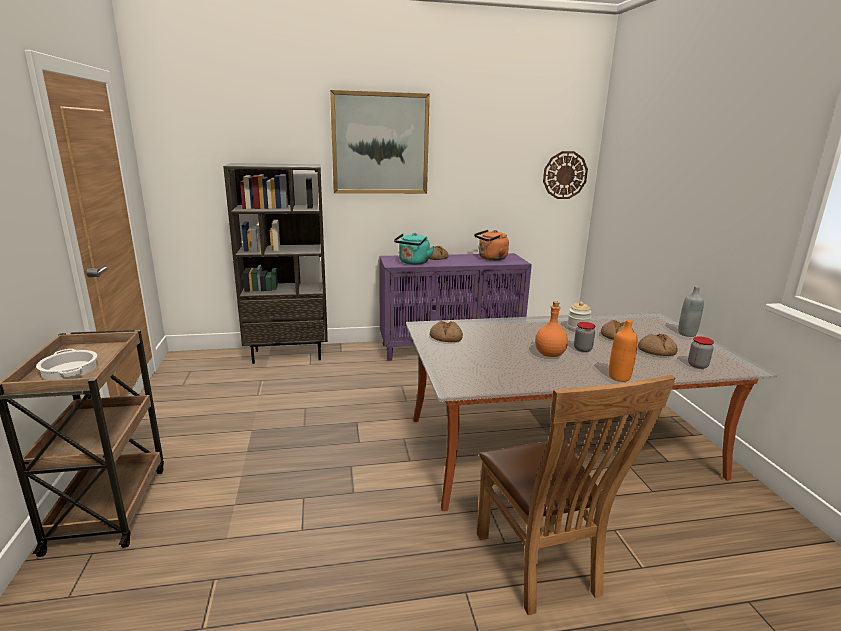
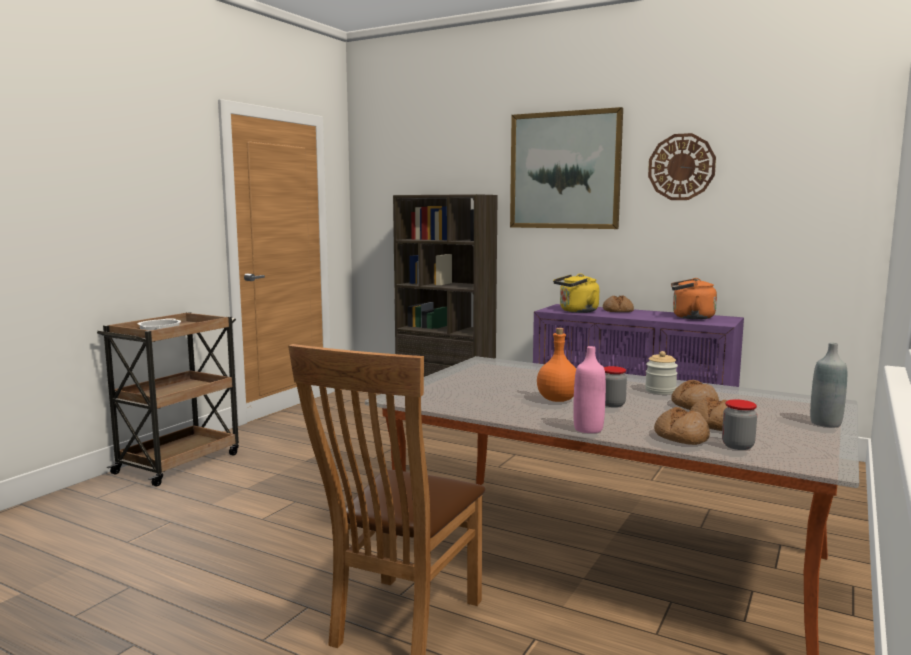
camera: 40 degrees right, 10 degrees down
turquoise kettle [394,233,435,265] -> yellow kettle [553,274,599,313]
bread [430,321,463,342] -> bread moved to [654,407,710,445]
wall clock [543,151,588,199] -> wall clock moved to [648,133,716,200]
orange bottle [609,320,638,382] -> pink bottle [573,346,606,433]

